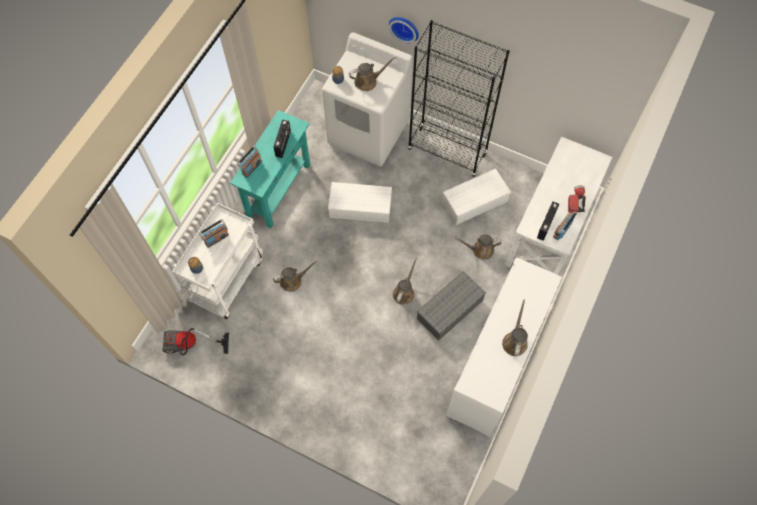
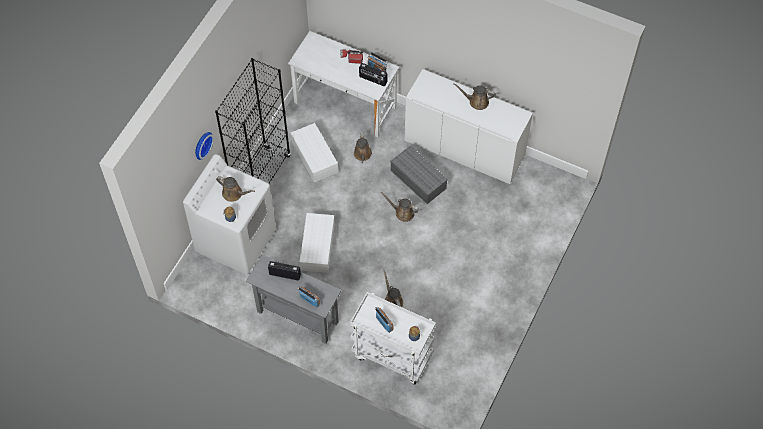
camera: 90 degrees left, 5 degrees down
vacuum cleaner [163,328,229,355] -> none
turquoise console table [230,110,310,228] -> grey console table [246,255,342,344]
brown watering can [349,57,396,91] -> brown watering can turned 135 degrees clockwise [216,176,255,202]

